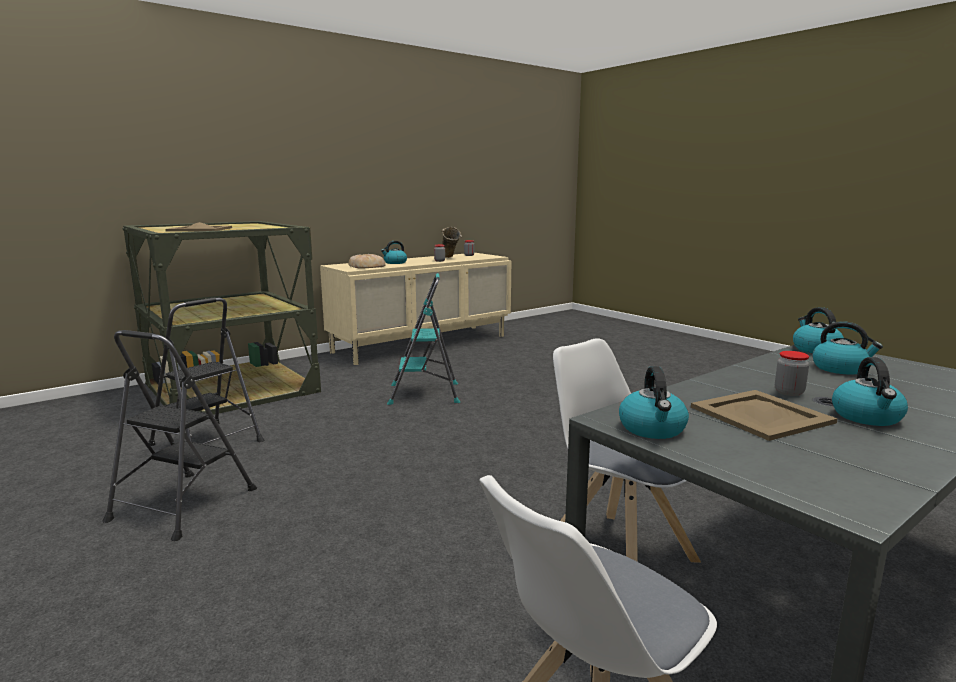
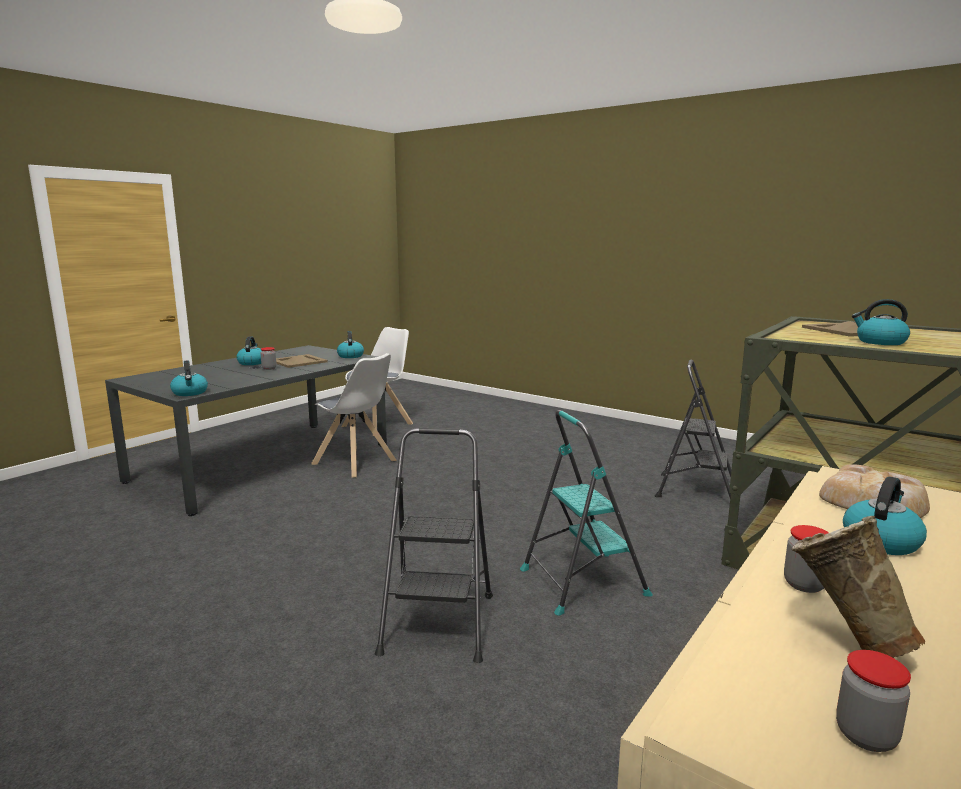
camera: 165 degrees right, 0 degrees up
black step ladder [102,330,257,541] -> black step ladder moved to [375,428,493,663]
kettle [813,321,883,375] -> kettle moved to [852,299,910,345]

